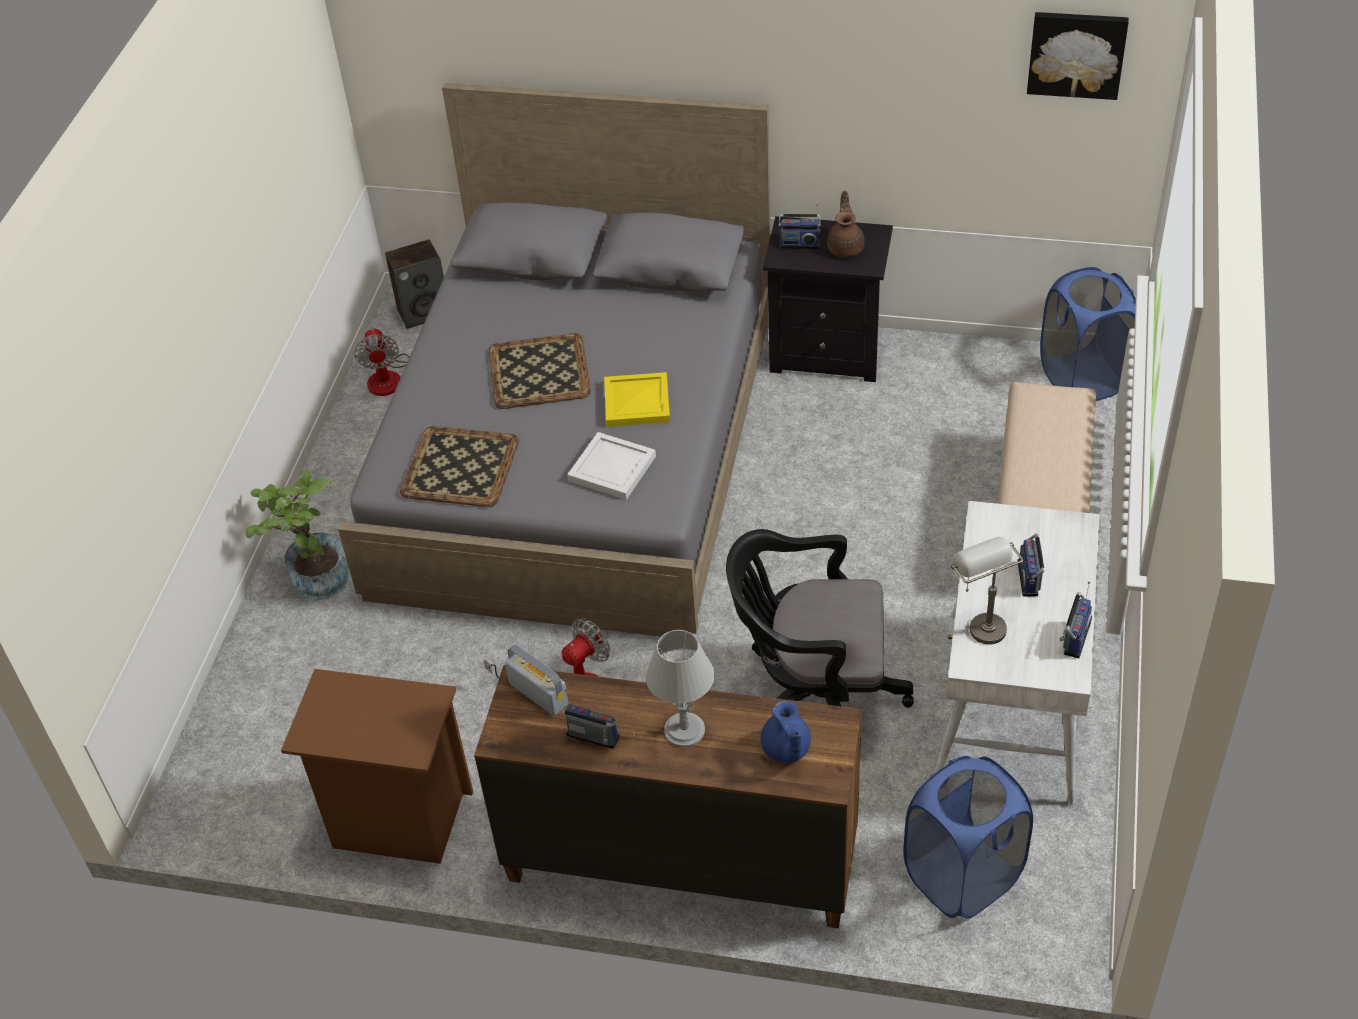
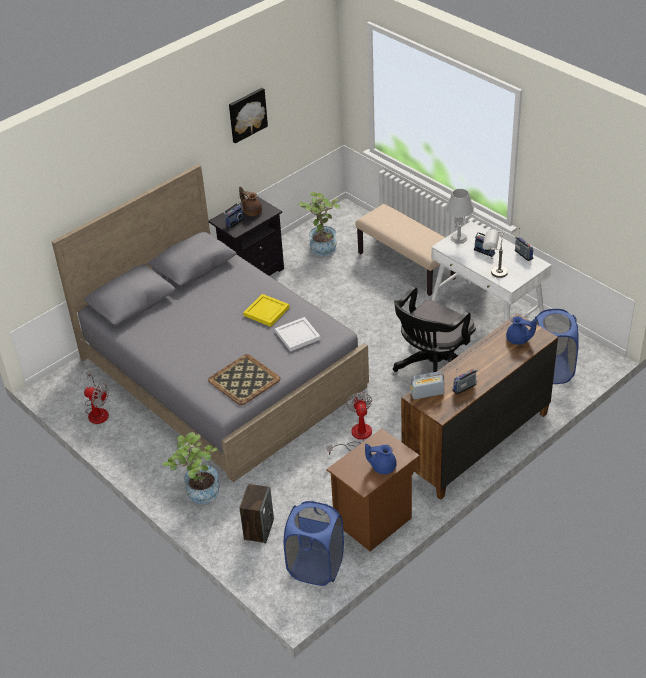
camera: 55 degrees left, 5 degrees down
speaker [385,239,444,329] -> speaker moved to [239,484,274,544]
tray [489,333,591,409] -> none
grey table lamp [646,630,715,747] -> grey table lamp moved to [446,189,474,243]
picture [1027,12,1129,100] -> picture moved to [229,88,268,143]
blue laundry basket [1040,267,1136,401] -> blue laundry basket moved to [284,501,344,586]
none -> potted plant [298,192,340,256]
none -> blue teapot [365,444,397,474]

